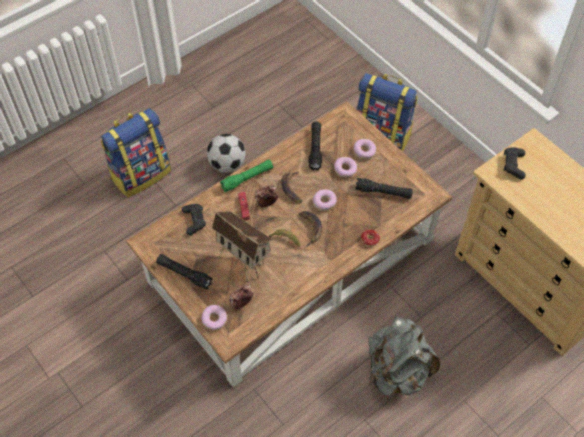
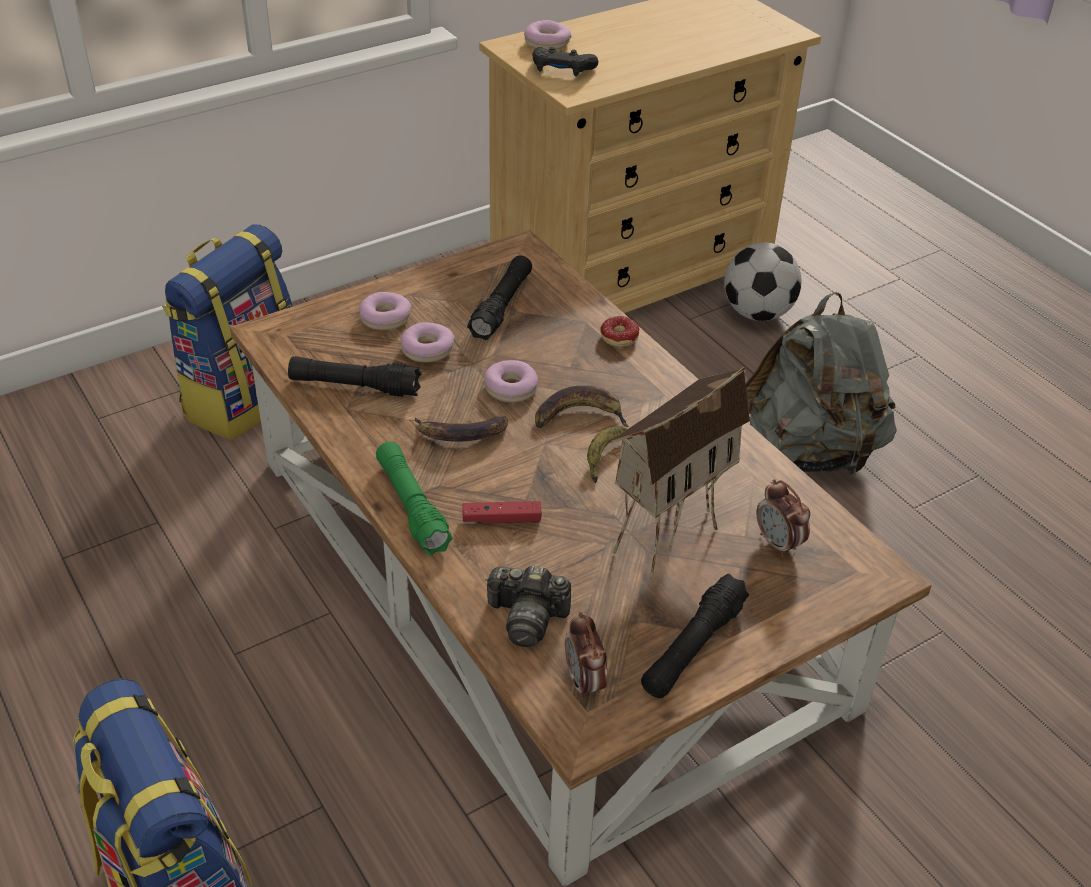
camera: 85 degrees left, 15 degrees down
black game controller [182,204,206,235] -> camera [485,565,571,647]
donut [202,305,227,330] -> donut moved to [524,20,571,51]
football [207,134,246,173] -> football moved to [724,242,802,321]
alarm clock [255,185,278,208] -> alarm clock moved to [565,612,607,699]

